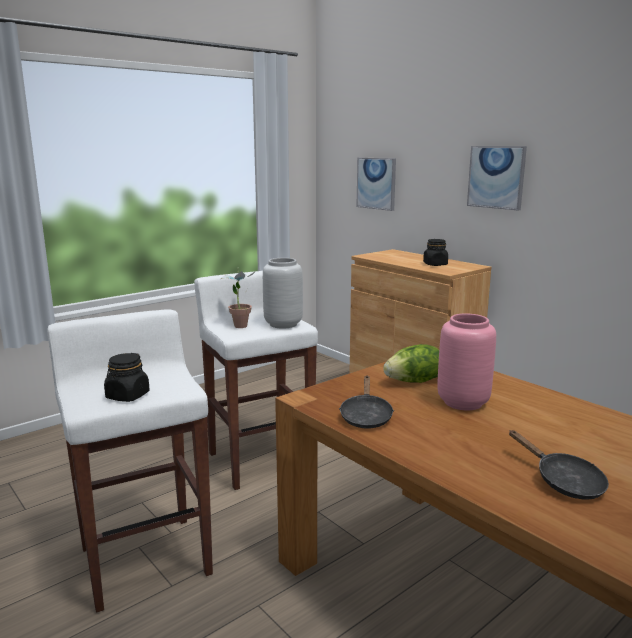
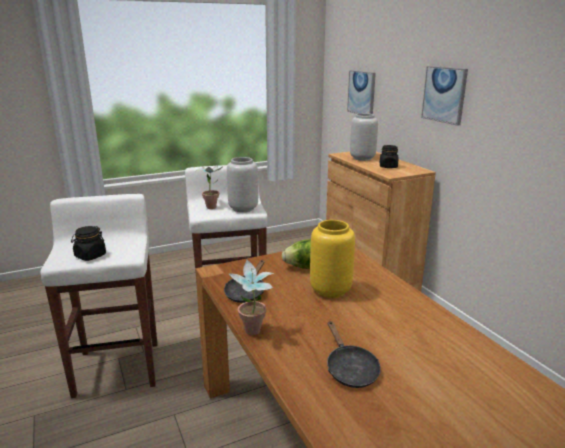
camera: 15 degrees right, 5 degrees up
pink vase [437,314,496,411] -> yellow vase [310,220,355,298]
none -> potted plant [228,260,274,335]
none -> grey vase [350,113,378,161]

